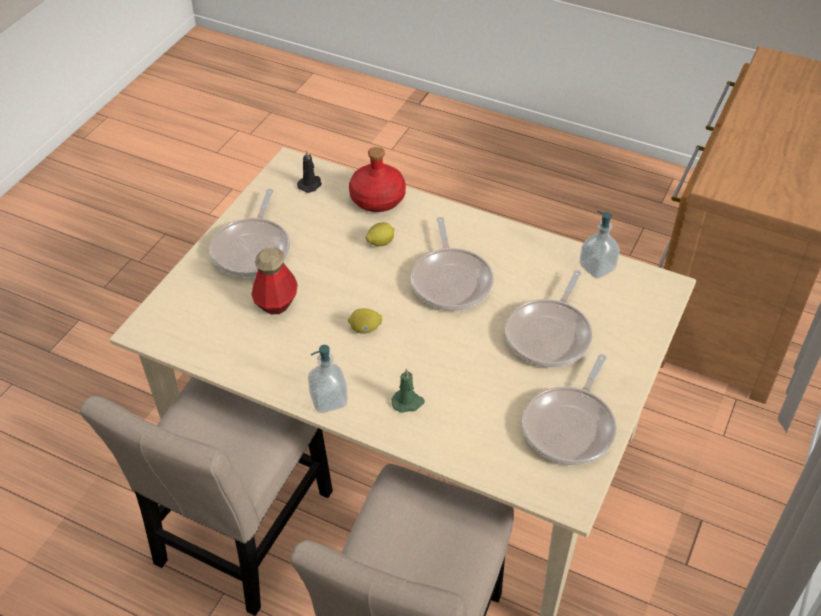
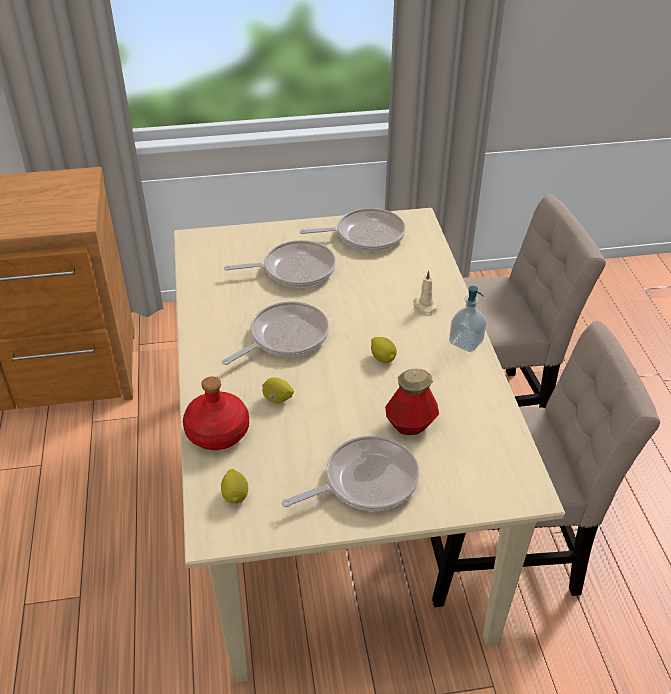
camera: 125 degrees left, 5 degrees down
black candle [297,150,322,193] -> lemon [221,469,248,504]
green candle [391,368,425,413] -> beige candle [413,270,438,313]
soap dispenser [579,211,620,279] -> none

